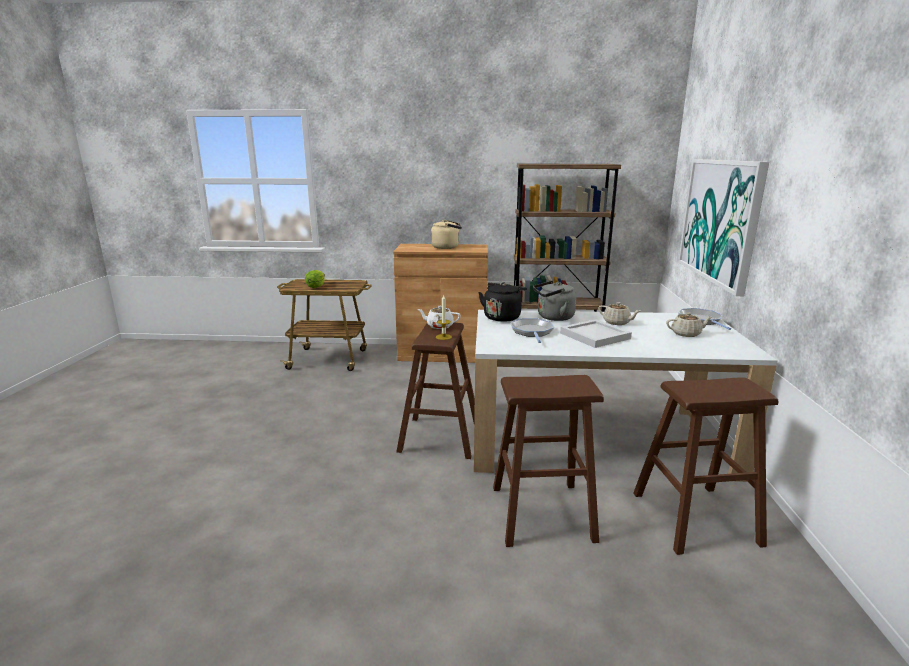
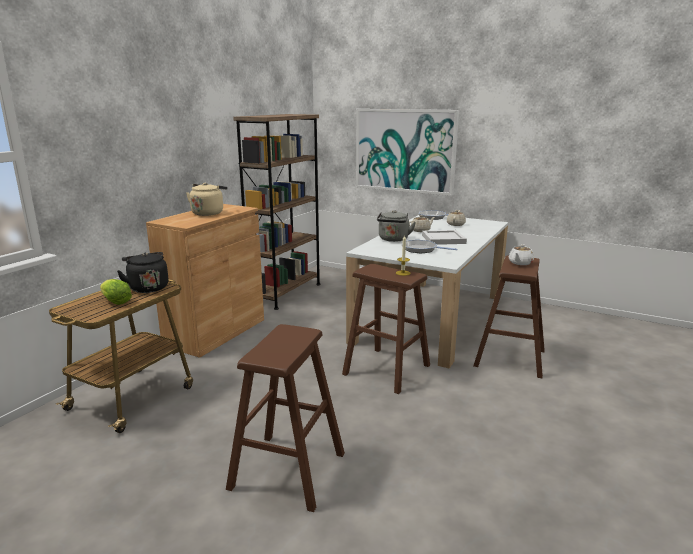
camera: 65 degrees left, 0 degrees up
white teapot [417,306,461,329] -> white teapot moved to [509,244,534,265]
black kettle [478,283,527,322] -> black kettle moved to [117,252,168,293]
brown stool [633,377,778,555] -> brown stool moved to [226,324,345,512]

